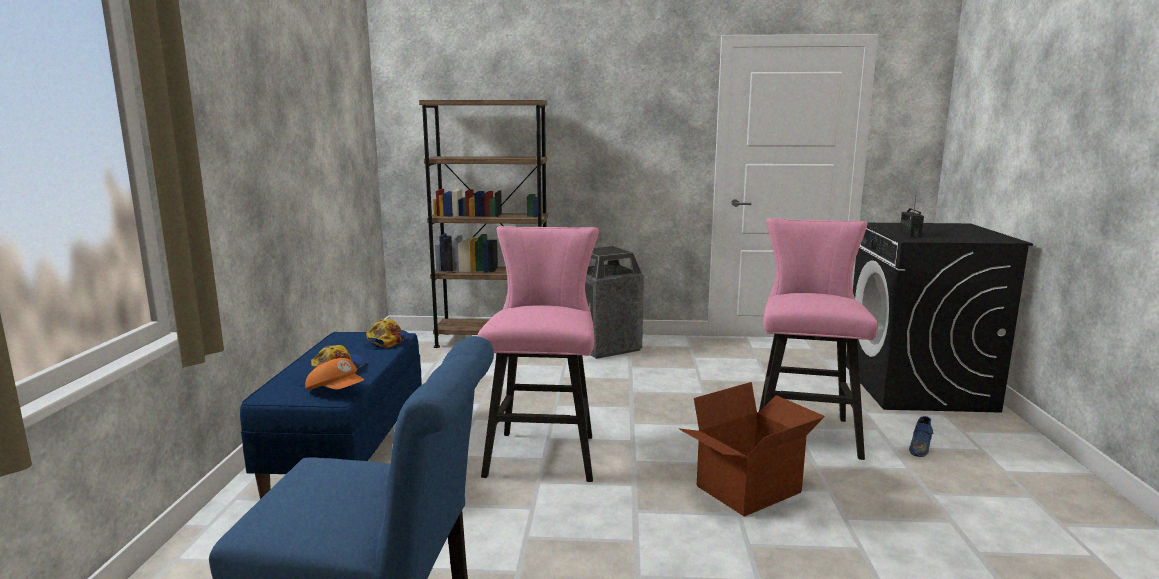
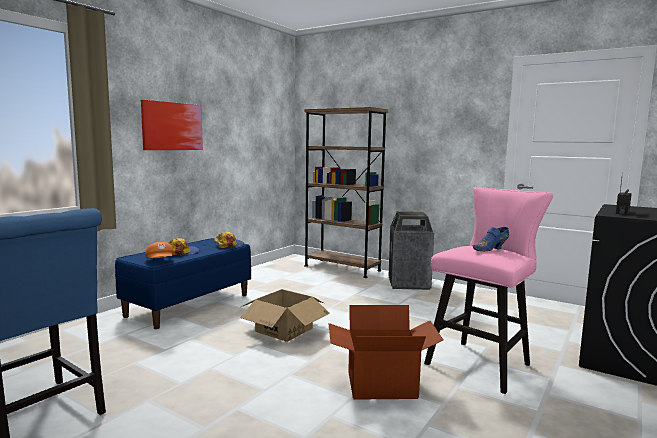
camera: 30 degrees right, 5 degrees down
pink stool [477,226,599,482] -> cardboard box [240,289,330,342]
blue shoe [909,416,934,457] -> blue shoe moved to [473,227,509,251]
none -> picture [141,100,203,150]

